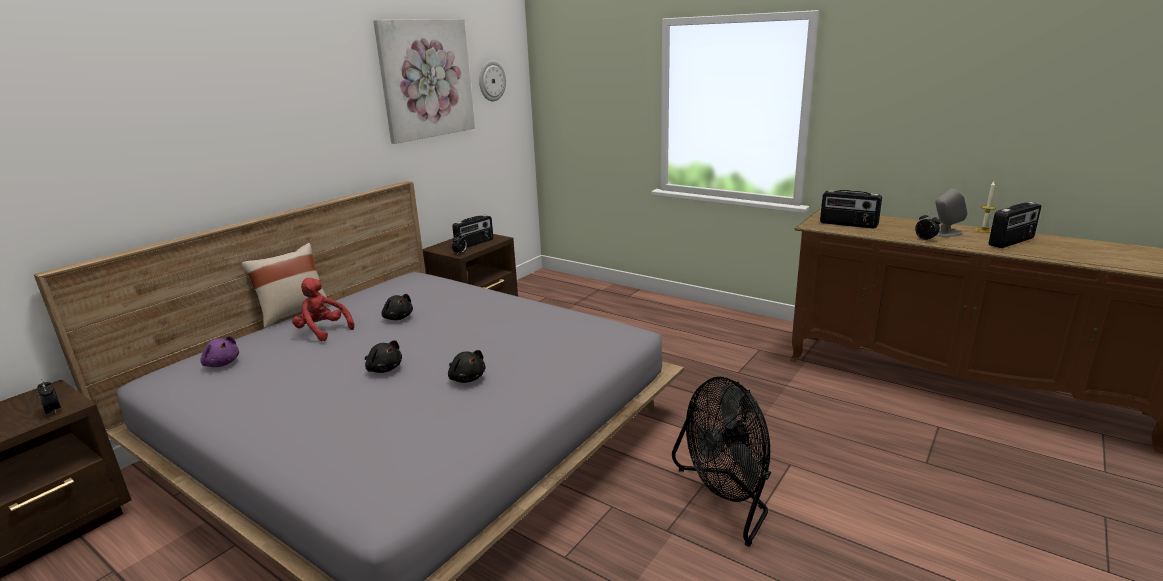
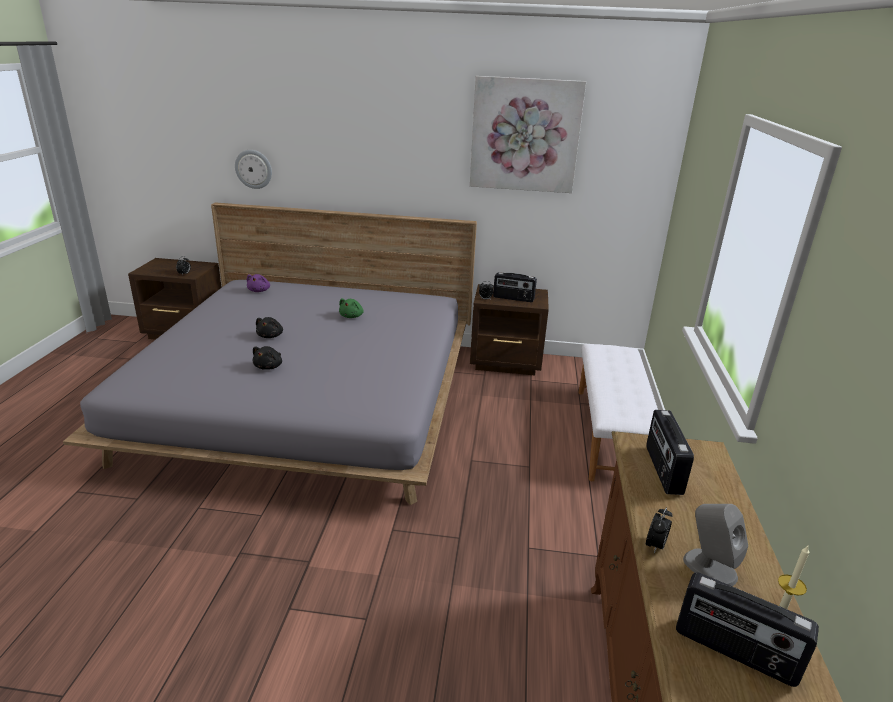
camera: 60 degrees right, 5 degrees up
beige pillow [242,243,331,328] -> none
red plush toy [292,278,354,341] -> none
black plush toy [382,294,413,320] -> green plush toy [339,298,364,318]
wall clock [479,61,506,101] -> wall clock moved to [235,150,272,189]
black fan [672,377,771,547] -> none
none -> white bench [578,344,658,481]

